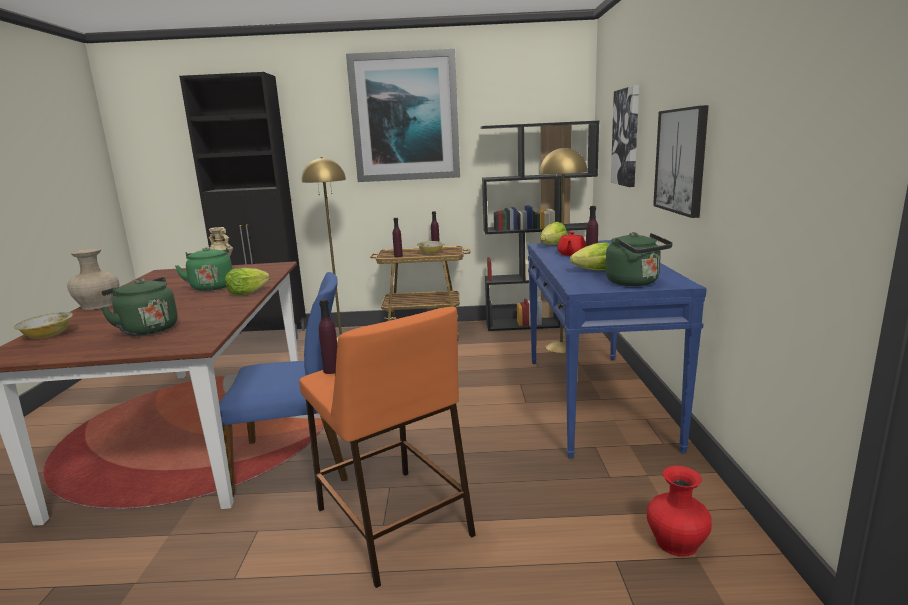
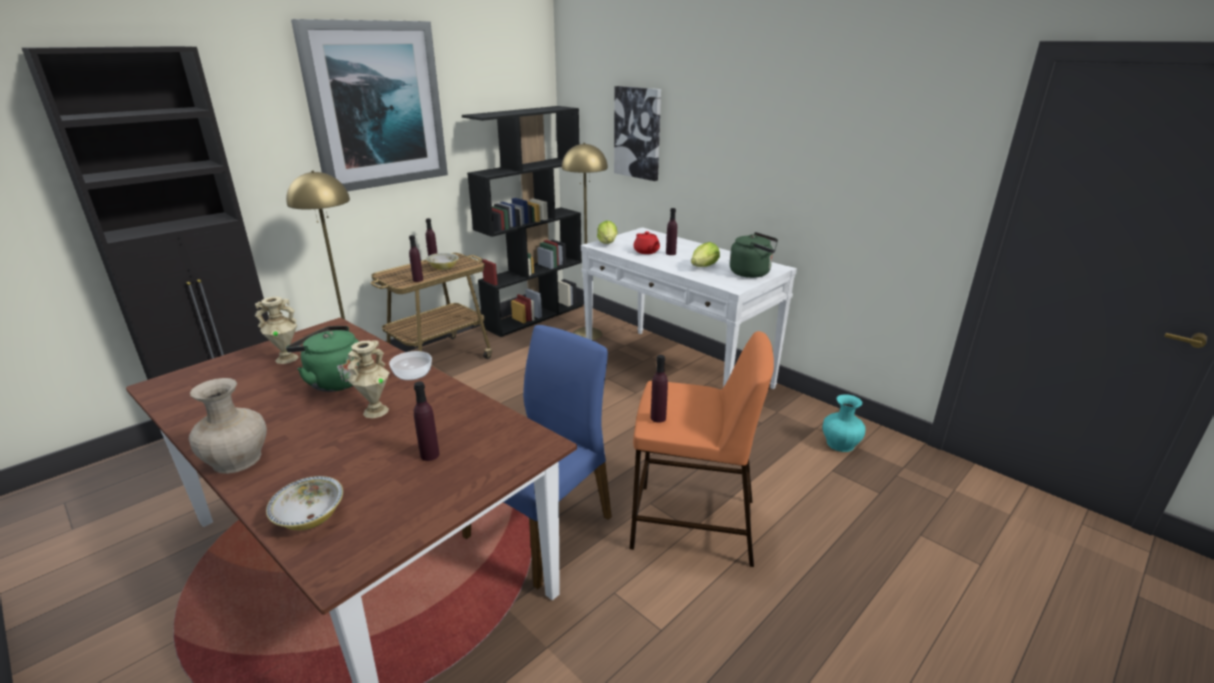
camera: 45 degrees left, 10 degrees up
green kettle [101,277,178,336] -> purple bottle [414,381,439,461]
lettuce [225,268,270,295] -> bowl [389,351,432,380]
blue console table [528,240,707,459] -> white console table [581,227,797,389]
red vase [647,466,712,556] -> turquoise vase [823,394,866,452]
picture [653,105,709,218] -> none
none -> beige vase [347,340,390,418]

